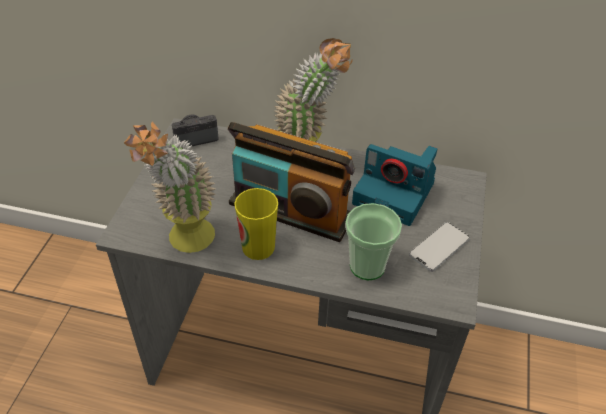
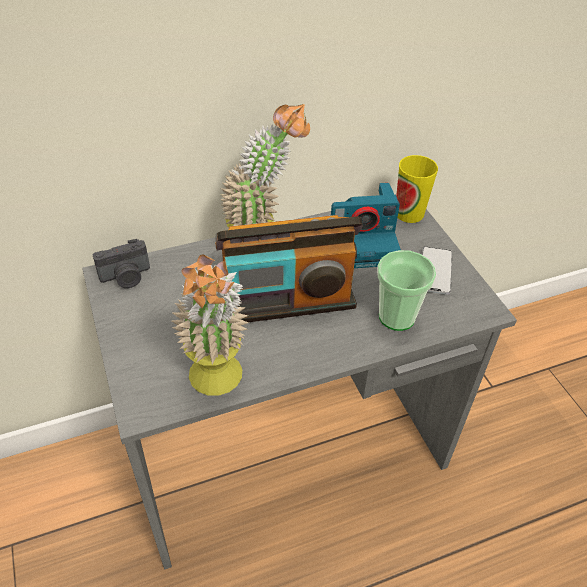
camera: 35 degrees left, 0 degrees up
camera [172,114,218,147] -> camera turned 150 degrees counterclockwise [93,239,150,288]
cup [234,188,278,260] -> cup moved to [396,155,438,223]

